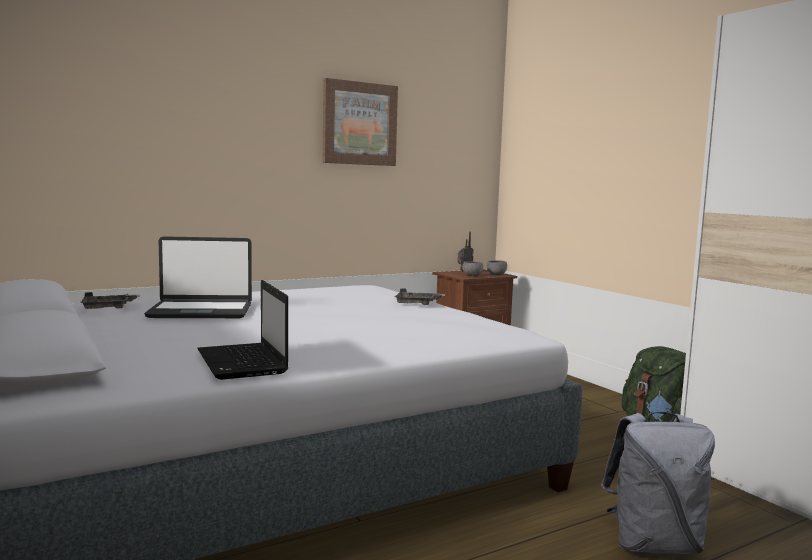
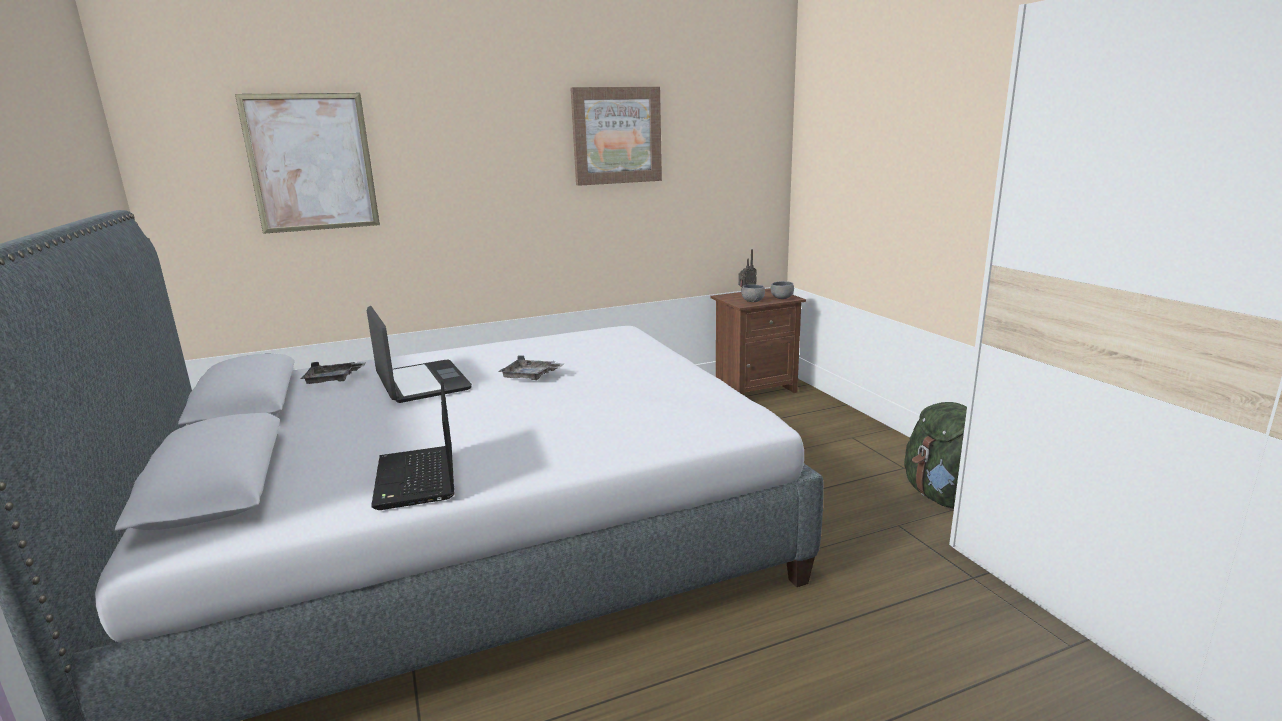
camera: 10 degrees right, 10 degrees up
laptop [144,236,252,318] -> laptop turned 120 degrees counterclockwise [367,306,472,403]
grey tray [394,288,445,305] -> grey tray moved to [498,355,564,380]
grey backpack [601,412,715,554] -> none
none -> picture [235,93,380,234]

